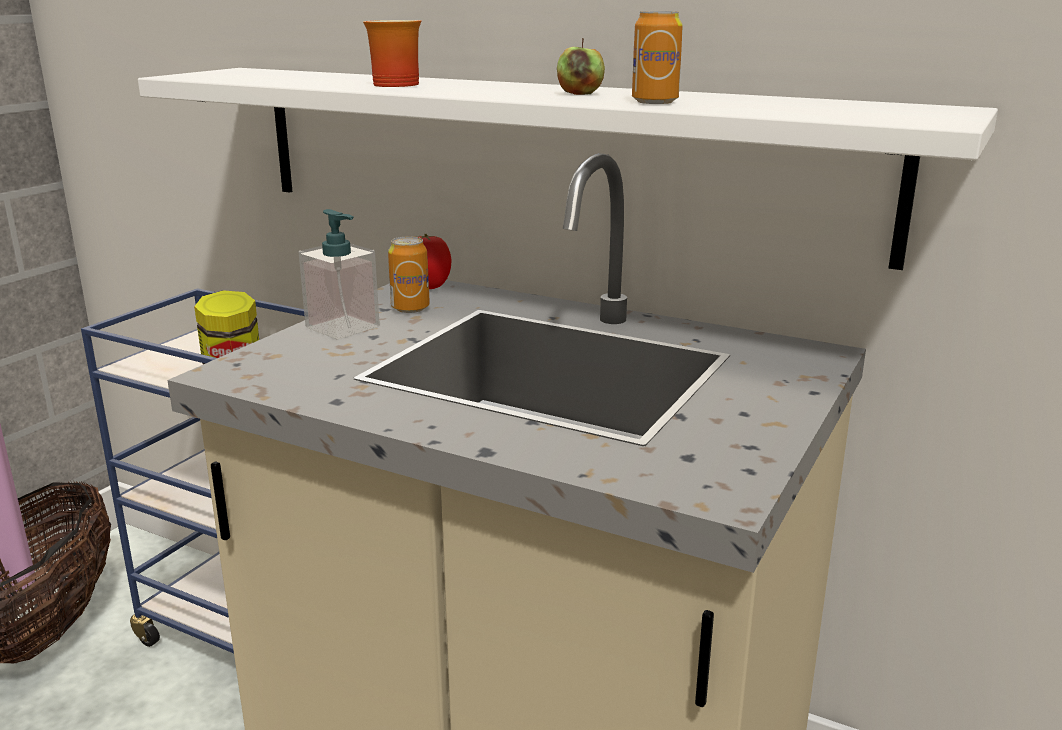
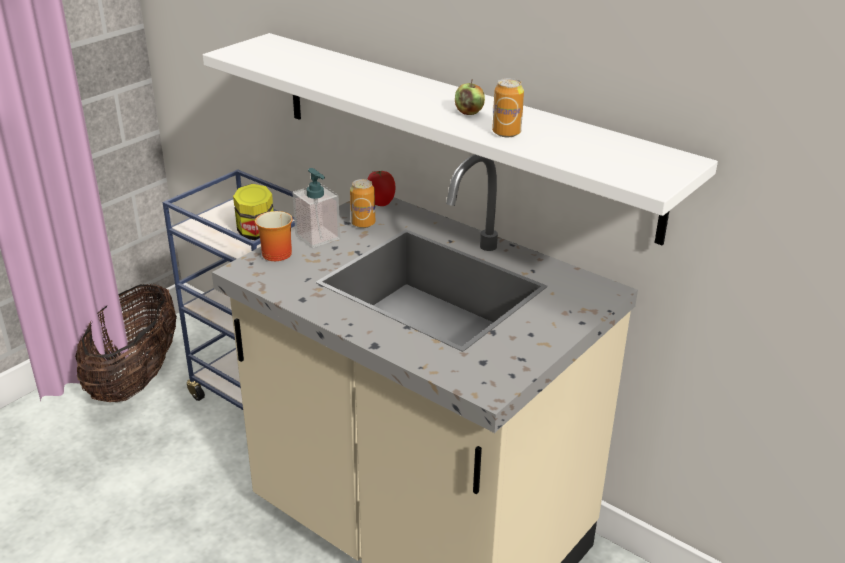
camera: 10 degrees right, 10 degrees up
mug [363,20,421,87] -> mug moved to [255,211,293,261]

